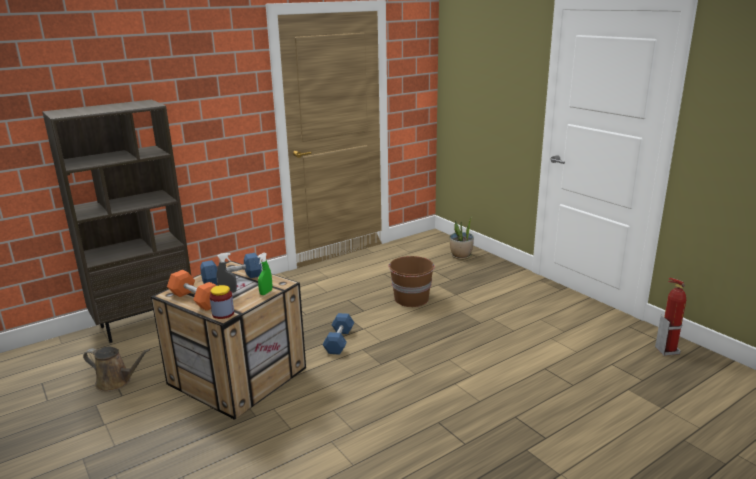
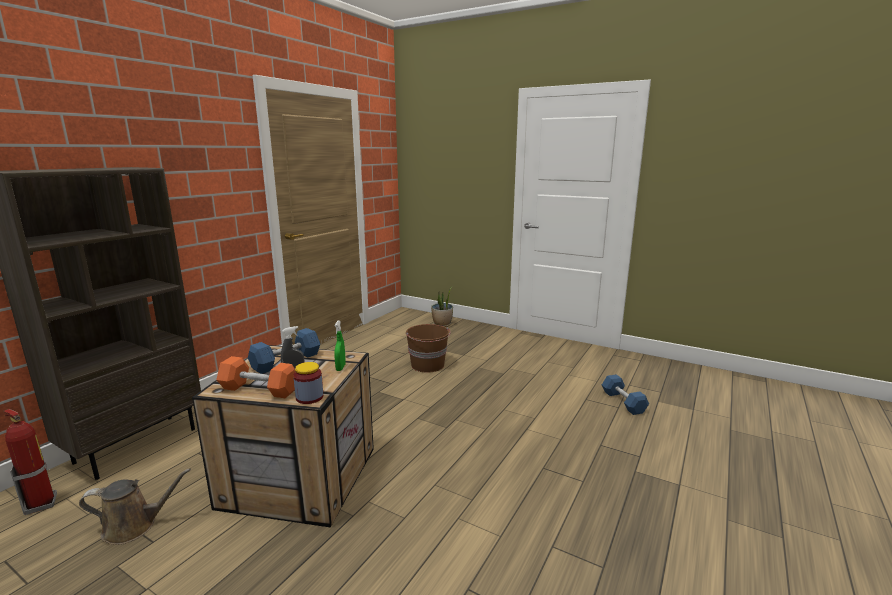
camera: 25 degrees left, 5 degrees down
blue dumbbell [323,313,354,355] -> blue dumbbell moved to [602,374,649,415]
fire extinguisher [655,278,686,356] -> fire extinguisher moved to [3,409,57,515]

